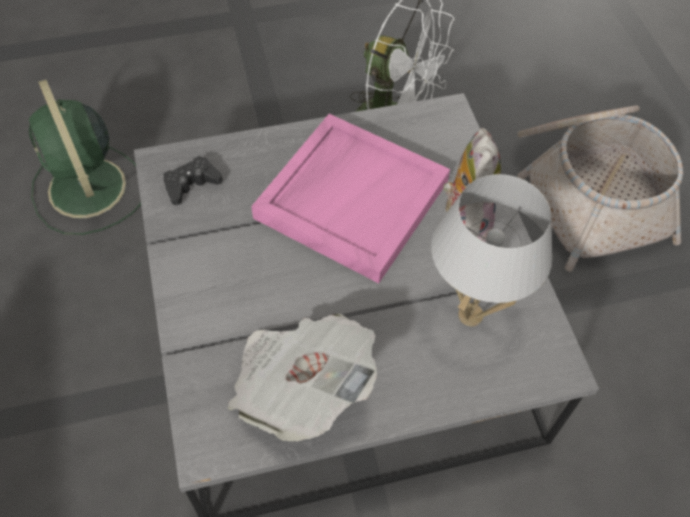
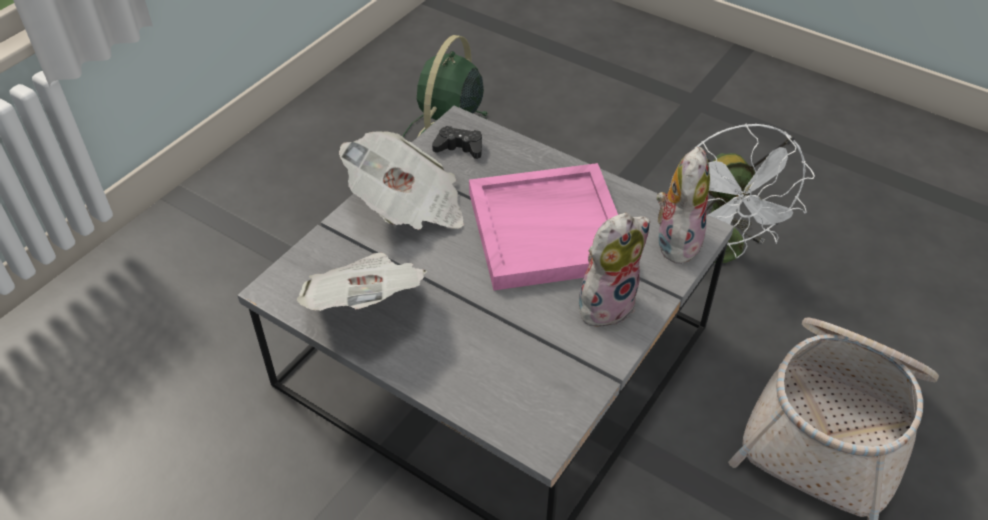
camera: 50 degrees right, 10 degrees down
white table lamp [431,174,552,326] -> none
none -> newspaper [339,131,464,230]
none -> plush toy [655,147,710,265]

